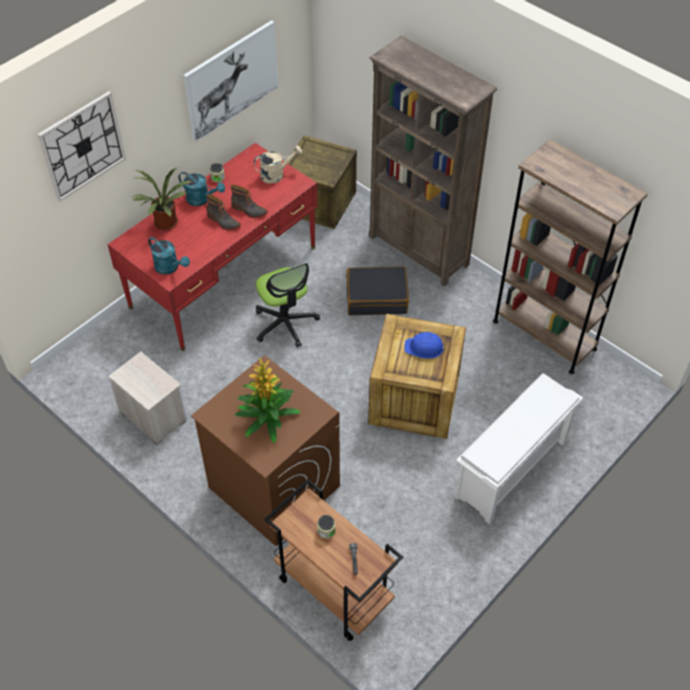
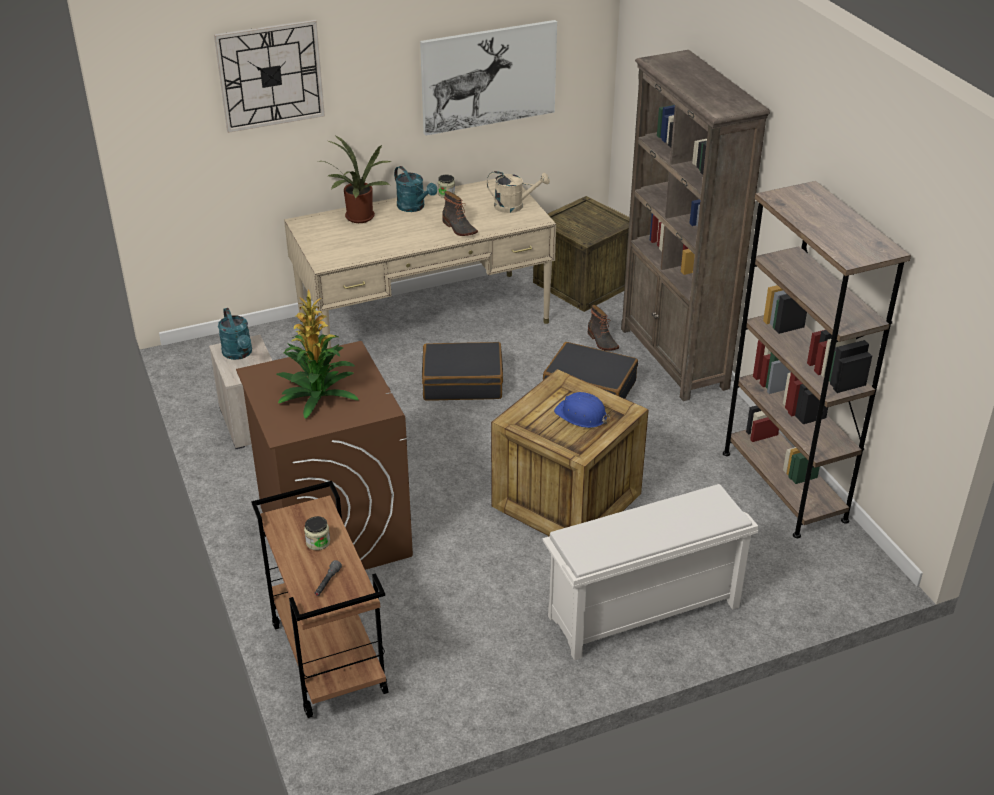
camera: 25 degrees right, 15 degrees down
red desk [107,143,318,351] -> beige desk [284,179,556,348]
turquoise watering can [148,237,190,275] -> turquoise watering can moved to [218,308,252,360]
boot [206,194,240,230] -> boot moved to [588,305,619,351]
office chair [256,263,320,347] -> black suitcase [422,342,503,400]

